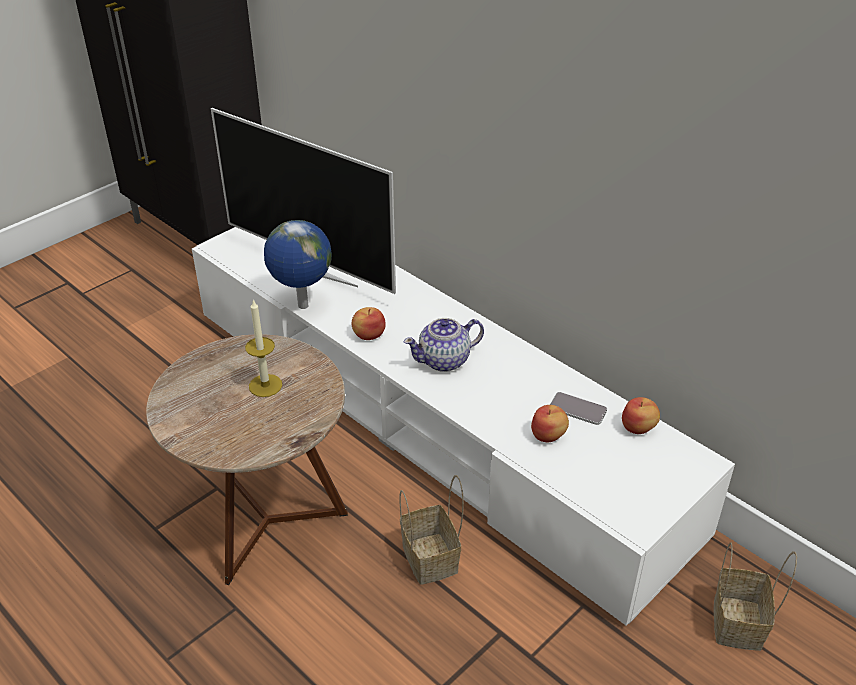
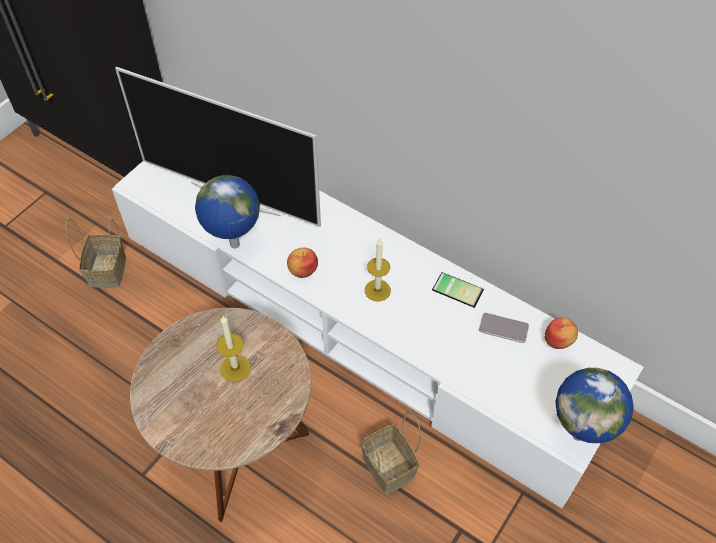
camera: 10 degrees left, 15 degrees up
teapot [404,318,484,372] -> candle [365,239,391,301]
apple [531,405,569,442] -> none
basket [714,542,797,651] -> basket moved to [65,218,126,288]
none -> phone [432,272,484,308]
none -> globe [555,368,634,443]

